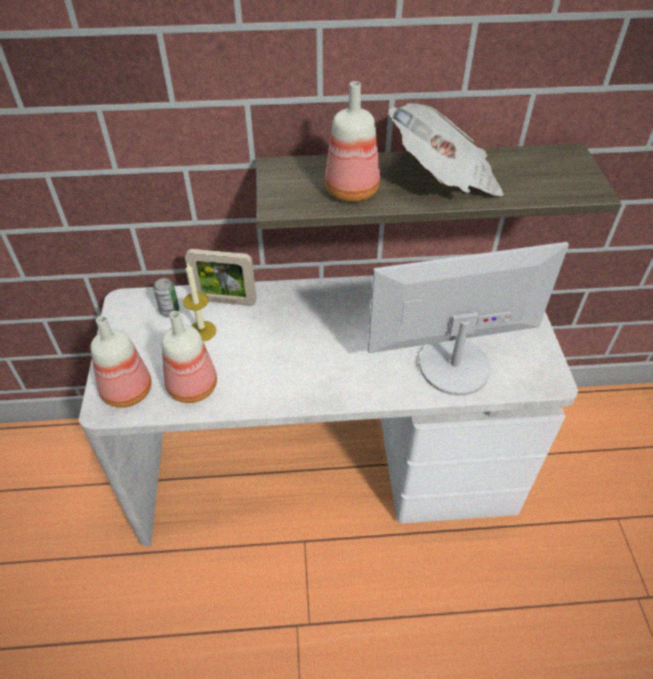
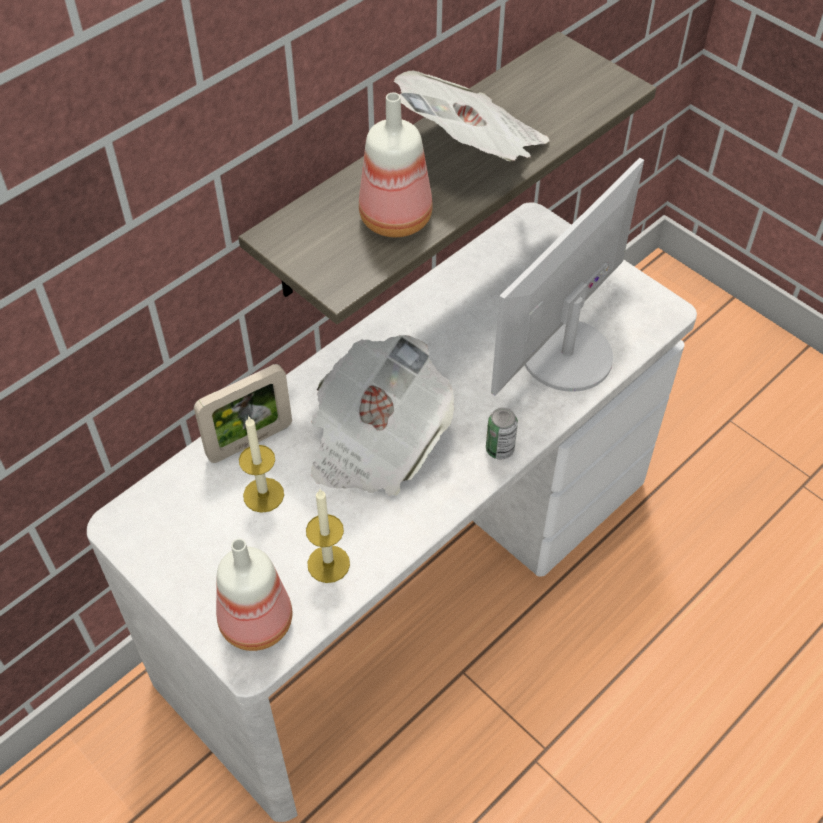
camera: 40 degrees left, 5 degrees up
can [154,278,179,317] -> can moved to [486,408,518,459]
bottle [162,311,217,403] -> candle [306,489,350,583]
none -> newspaper [311,335,454,496]

